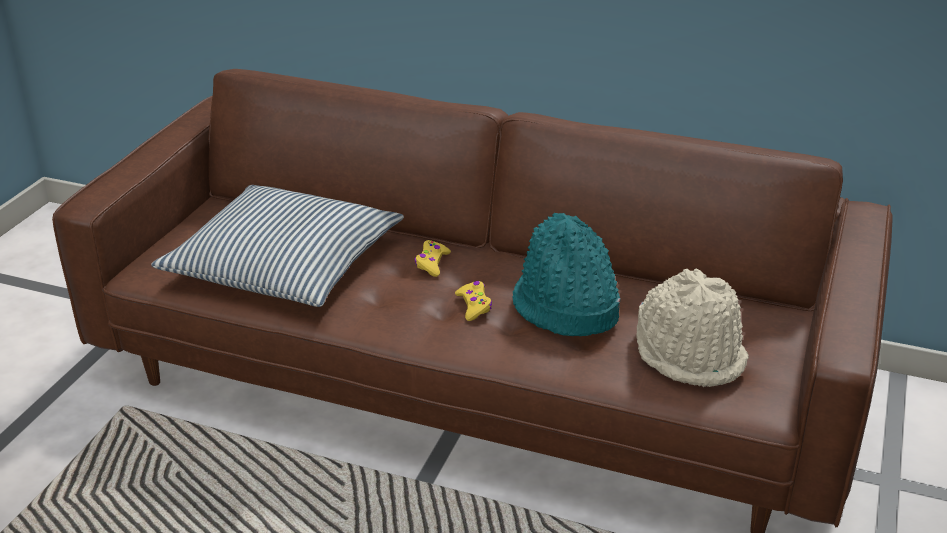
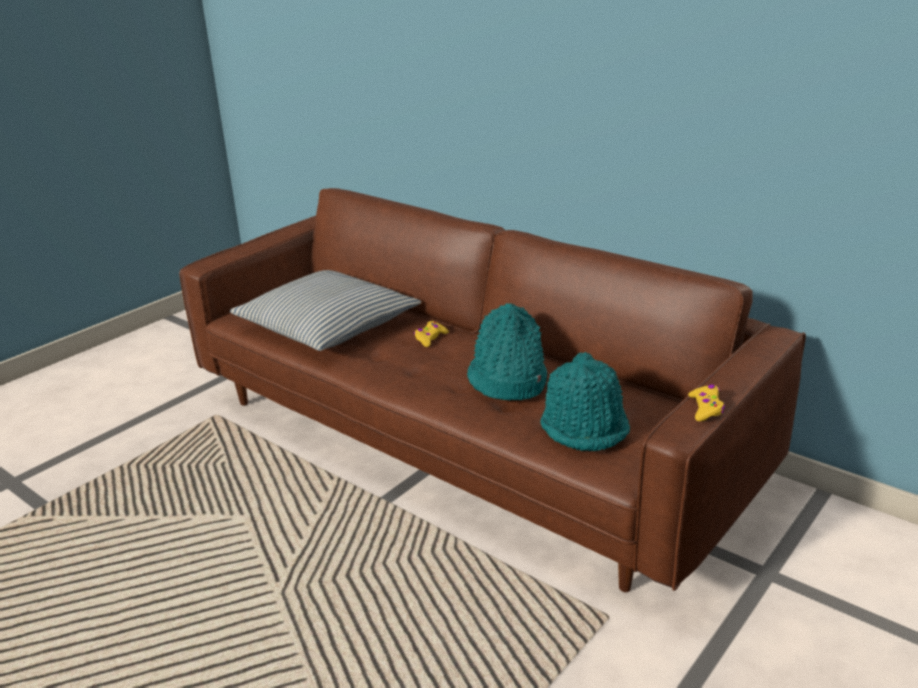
camera: 20 degrees right, 5 degrees down
yellow game controller [455,281,492,321] -> yellow game controller moved to [688,385,725,421]
beige hat [636,268,749,387] -> turquoise hat [540,352,630,451]

